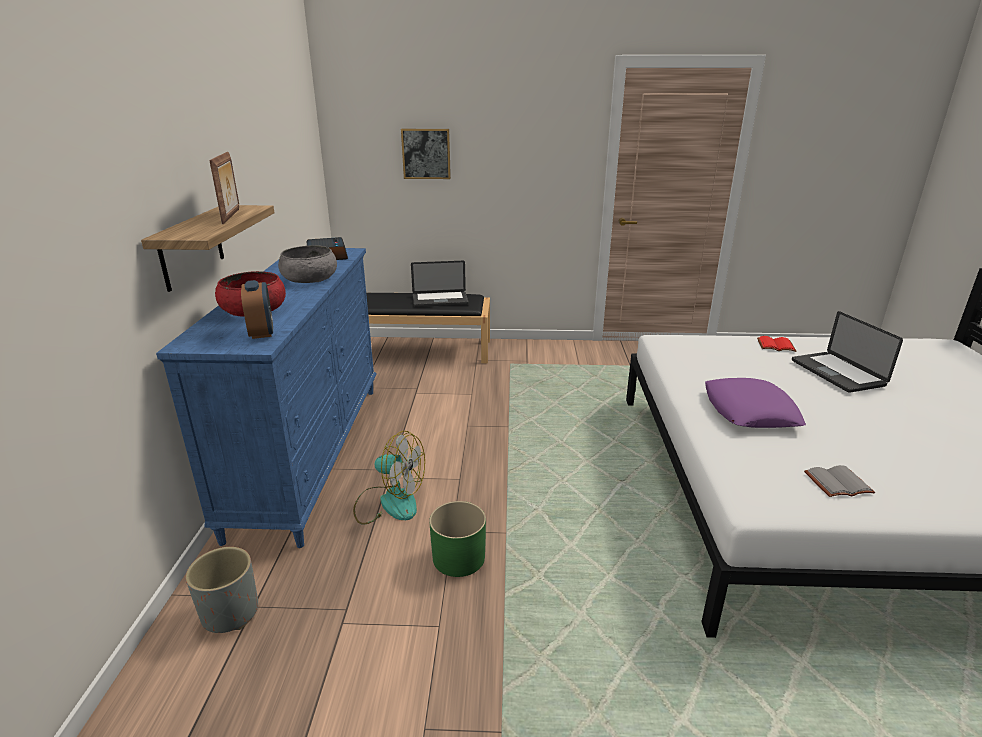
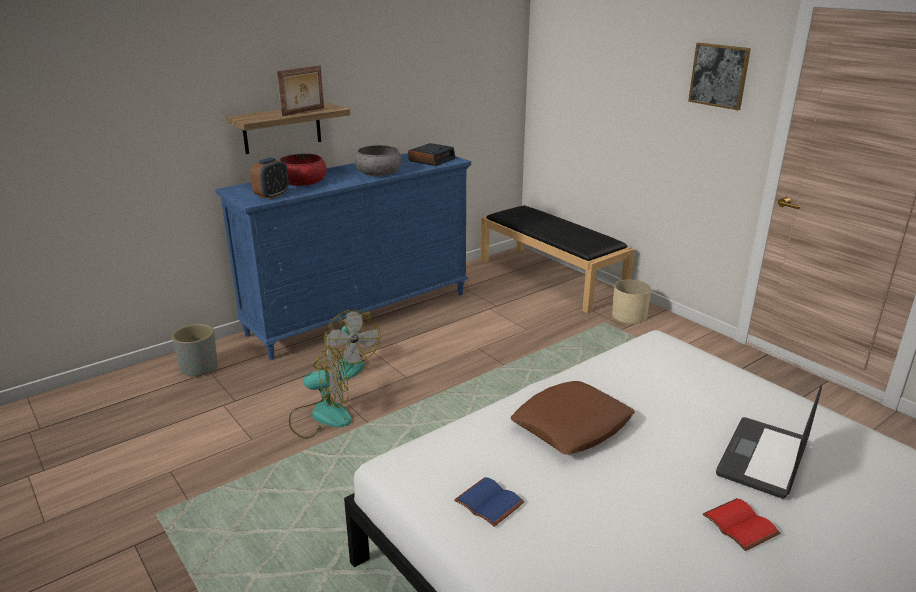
camera: 50 degrees right, 0 degrees up
picture [401,129,451,179] -> picture moved to [688,43,751,110]
laptop [411,261,469,307] -> none
green planter [429,501,486,577] -> fan [289,346,351,439]
purple pillow [705,378,806,428] -> brown pillow [511,381,635,455]
red book [757,336,796,352] -> red book moved to [703,498,780,551]
grey book [804,465,875,497] -> blue book [454,477,525,527]
none -> beige planter [612,280,651,324]

